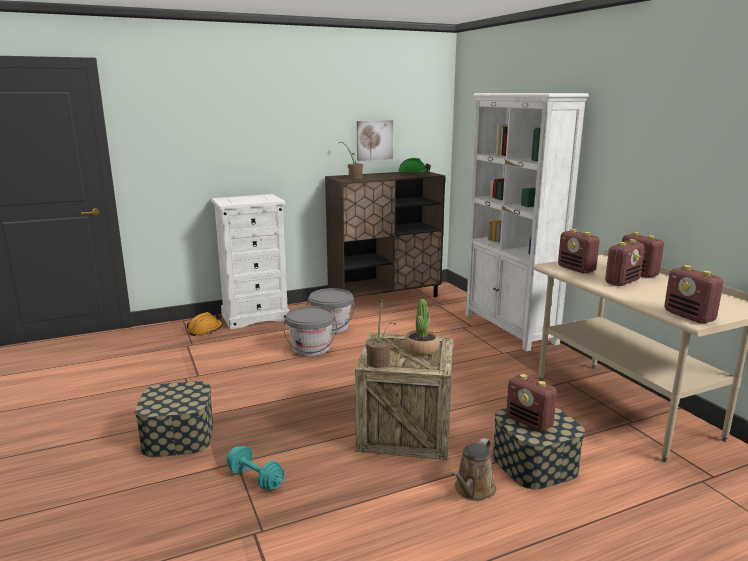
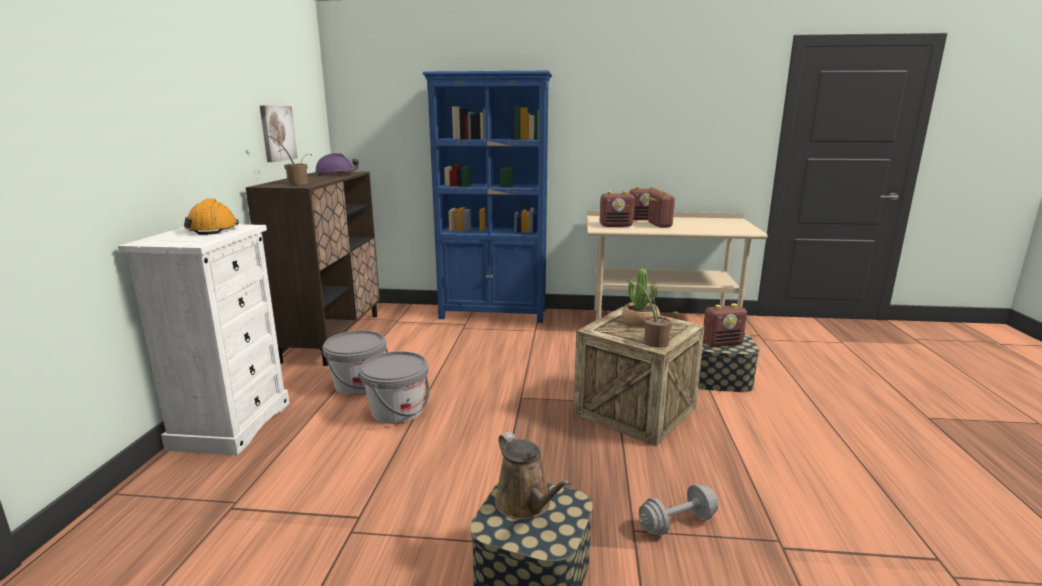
camera: 60 degrees left, 0 degrees up
orange hard hat [187,312,223,336] -> orange hard hat moved to [184,198,239,235]
turquoise dumbbell [226,446,284,490] -> grey dumbbell [638,484,718,535]
green hard hat [398,158,431,175] -> purple hard hat [315,153,359,176]
brown watering can [452,438,496,501] -> brown watering can moved to [495,432,571,520]
white bookcase [465,93,589,351] -> blue bookcase [422,71,552,323]
radio [664,265,723,323] -> none

